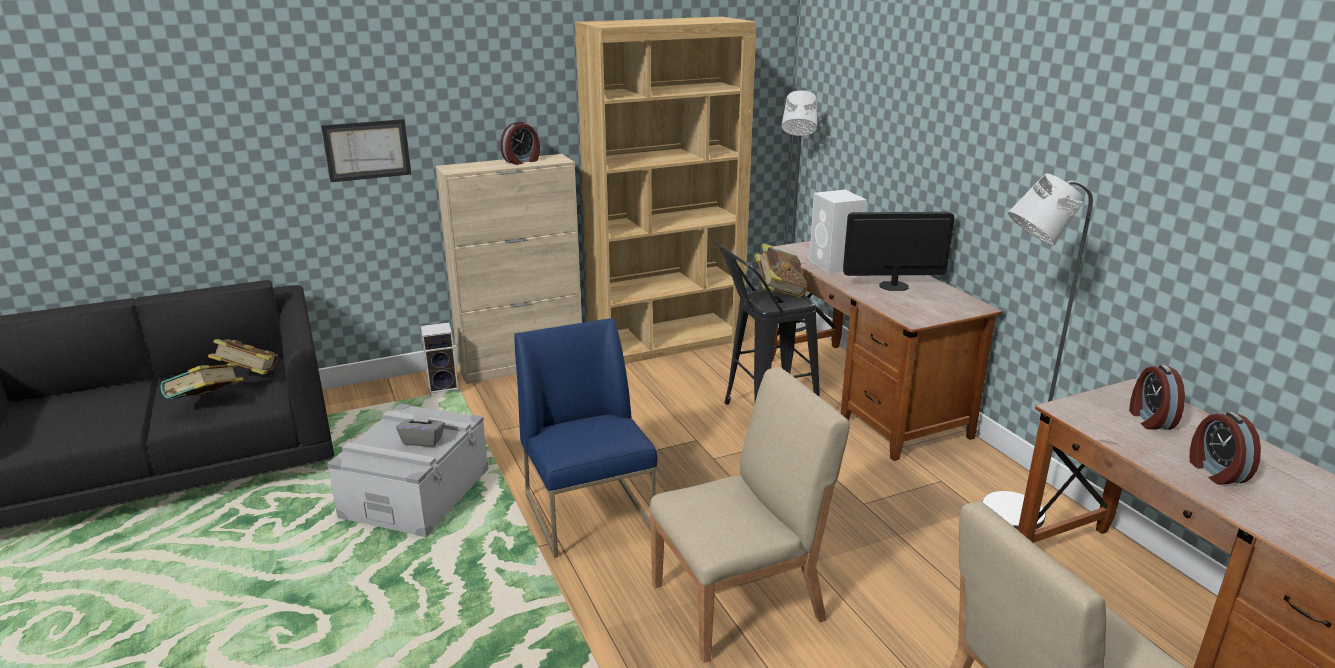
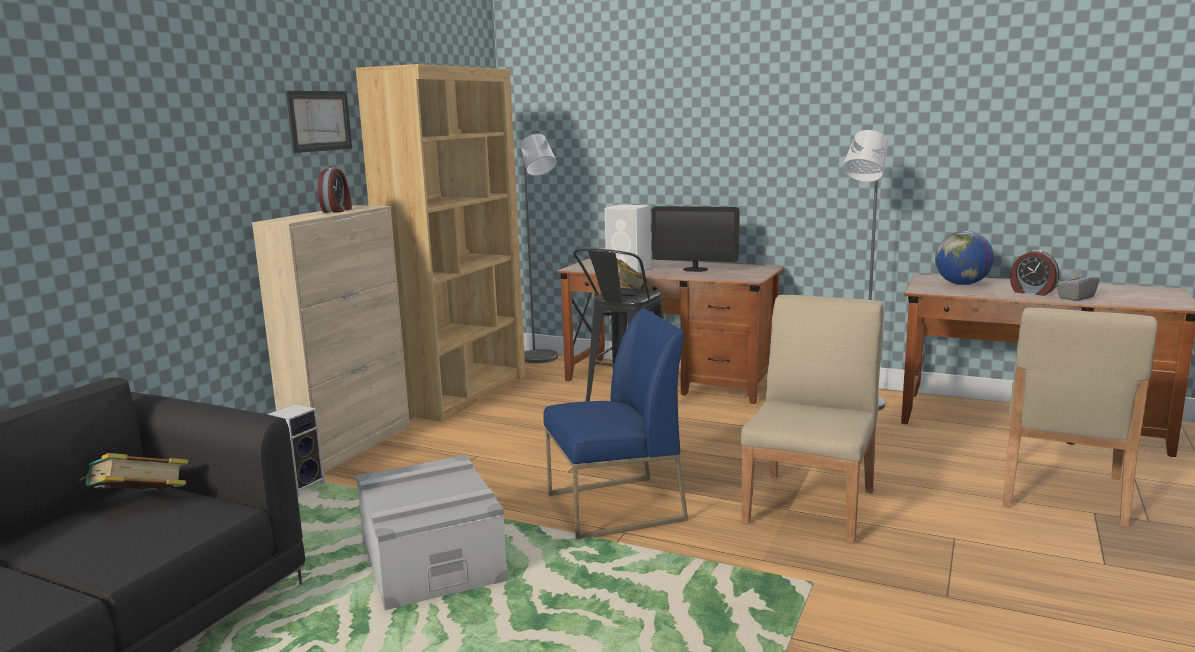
camera: 40 degrees left, 10 degrees down
book [160,362,244,399] -> none
picture [321,119,411,182] -> picture moved to [286,91,352,153]
grey tissue box [396,410,445,447] -> grey tissue box moved to [1056,268,1100,301]
blue chair [514,318,657,558] -> blue chair turned 135 degrees clockwise [543,308,688,539]
monitor [843,212,954,291] -> monitor turned 120 degrees counterclockwise [652,206,740,272]
alarm clock [1129,365,1185,430] -> globe [935,231,994,285]

